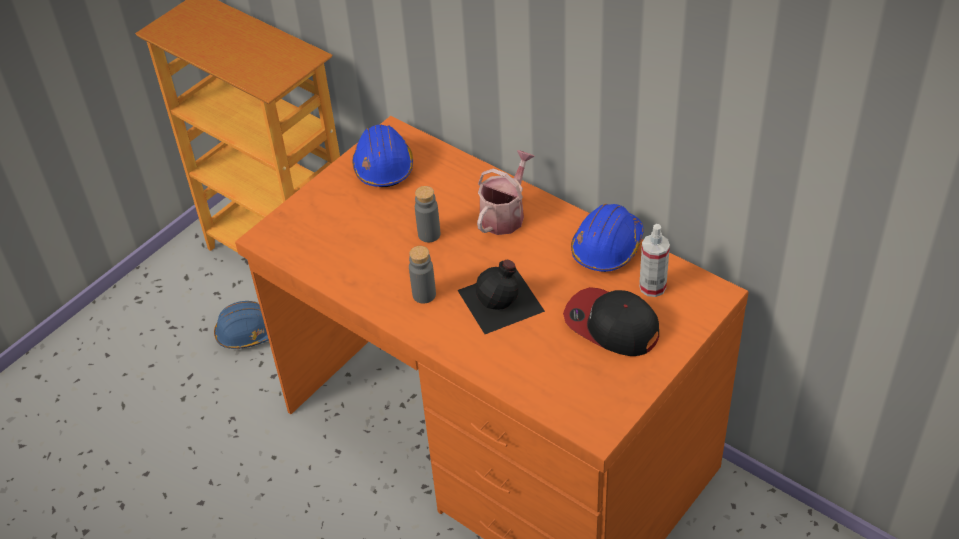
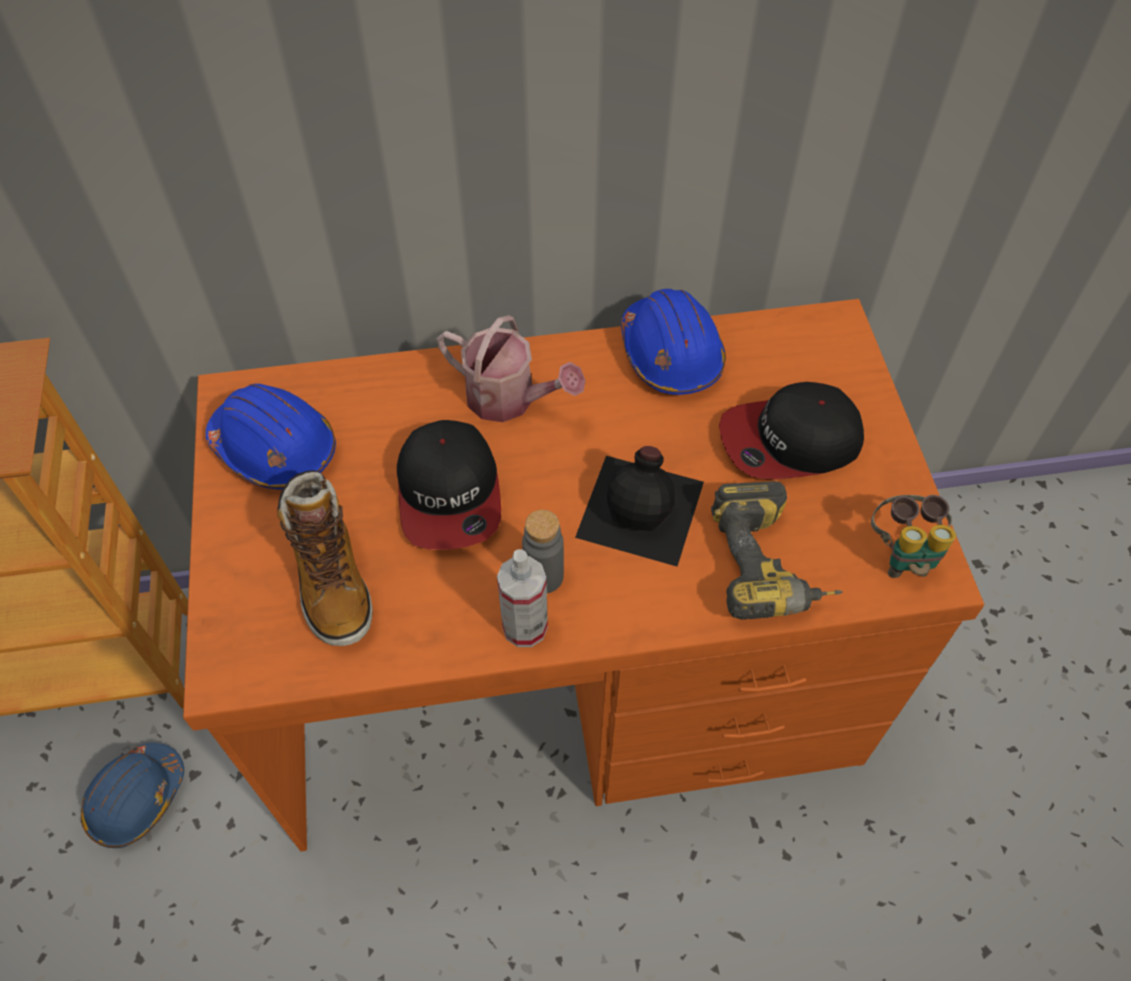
camera: 50 degrees left, 10 degrees up
grey bottle [415,186,440,242] -> cap [397,420,501,550]
watering can [477,150,535,235] -> watering can turned 135 degrees clockwise [437,315,585,422]
spray bottle [639,224,670,297] -> spray bottle moved to [497,549,548,647]
none -> boot [277,470,373,646]
none -> power drill [711,481,842,620]
none -> binoculars [871,495,956,578]

